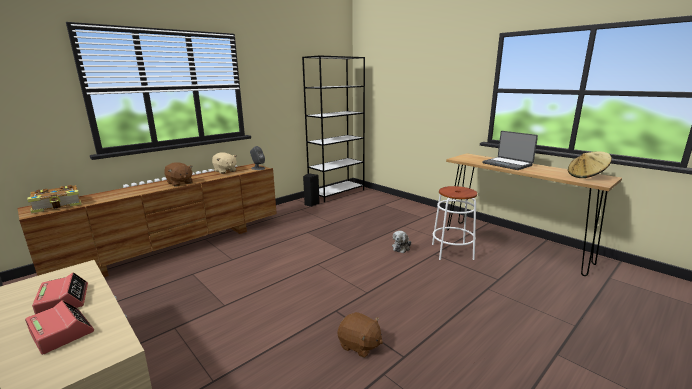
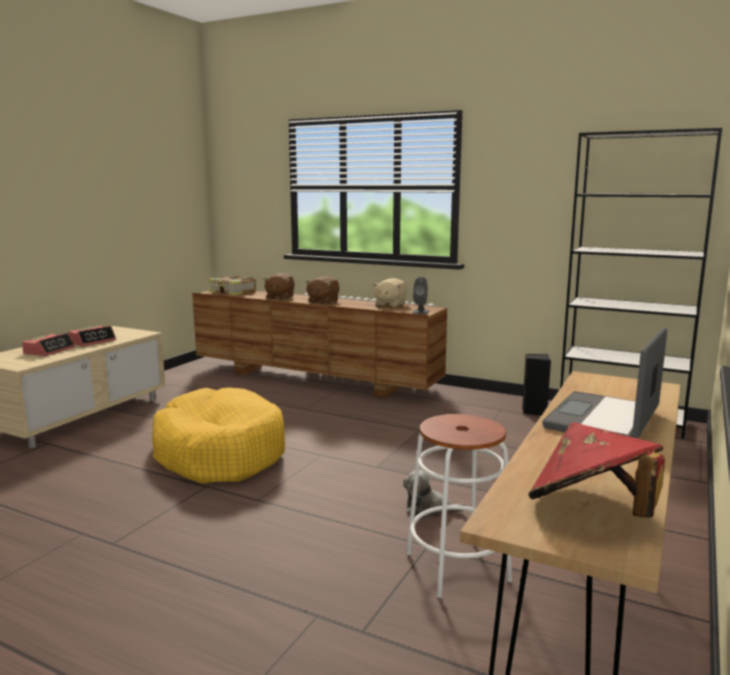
camera: 70 degrees right, 5 degrees down
brown plush toy [338,312,383,358] -> brown plush toy moved to [263,273,295,300]
beige hat [568,151,612,178] -> red hat [529,422,665,518]
none -> yellow dog bed [152,387,285,484]

